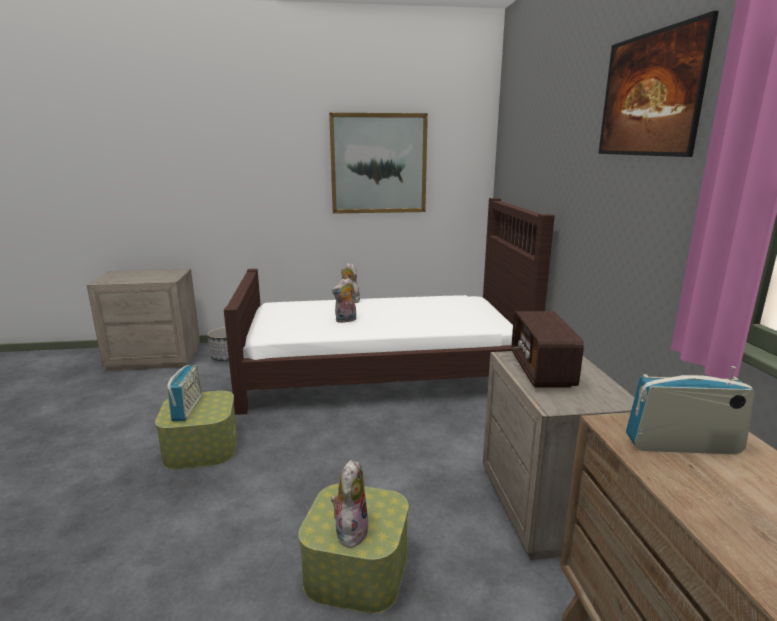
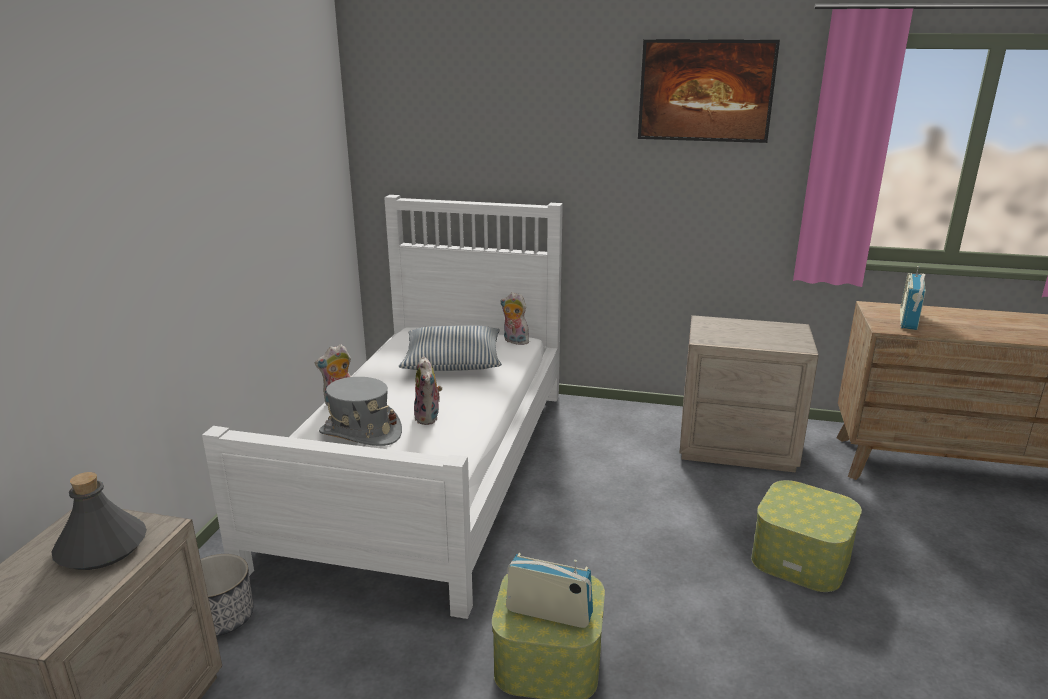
camera: 70 degrees left, 5 degrees up
brown bed [224,198,555,415] -> white bed [202,195,563,619]
picture [329,113,428,214] -> none
plush toy [331,460,368,548] -> plush toy moved to [500,292,529,345]
radio [511,311,584,388] -> none
none -> grey bottle [51,472,147,570]
none -> grey hat [319,377,402,446]
none -> pillow [399,325,502,371]

